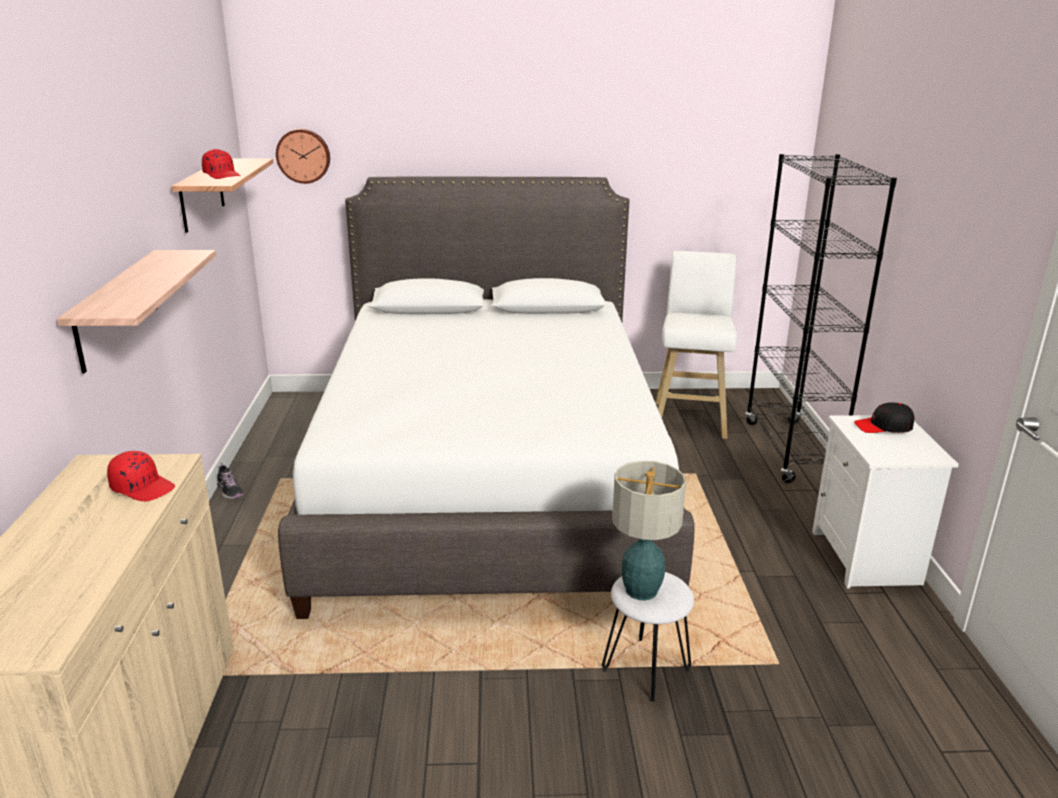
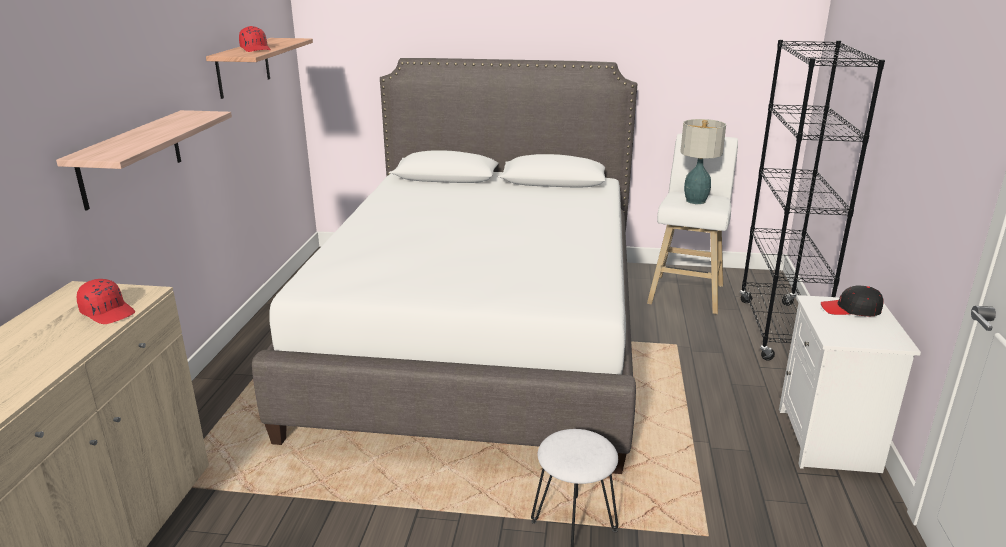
camera: 10 degrees right, 0 degrees up
shoe [217,463,244,499] -> none
wall clock [276,129,330,184] -> none
table lamp [612,461,686,600] -> table lamp moved to [680,119,726,204]

